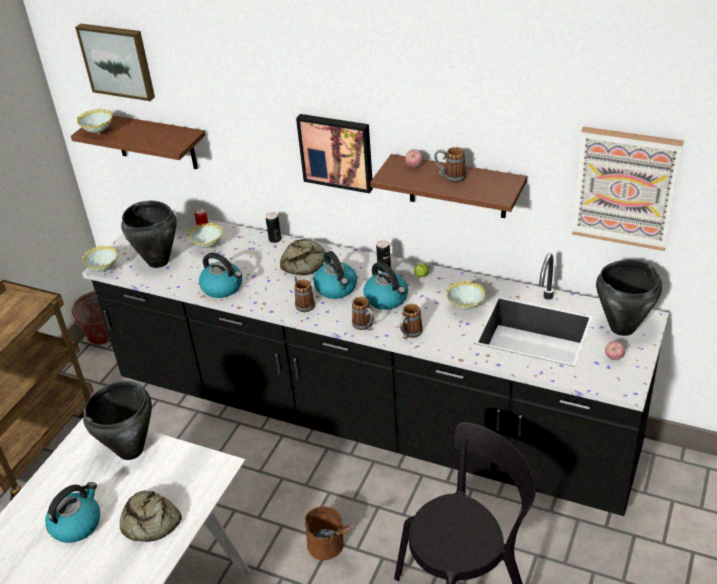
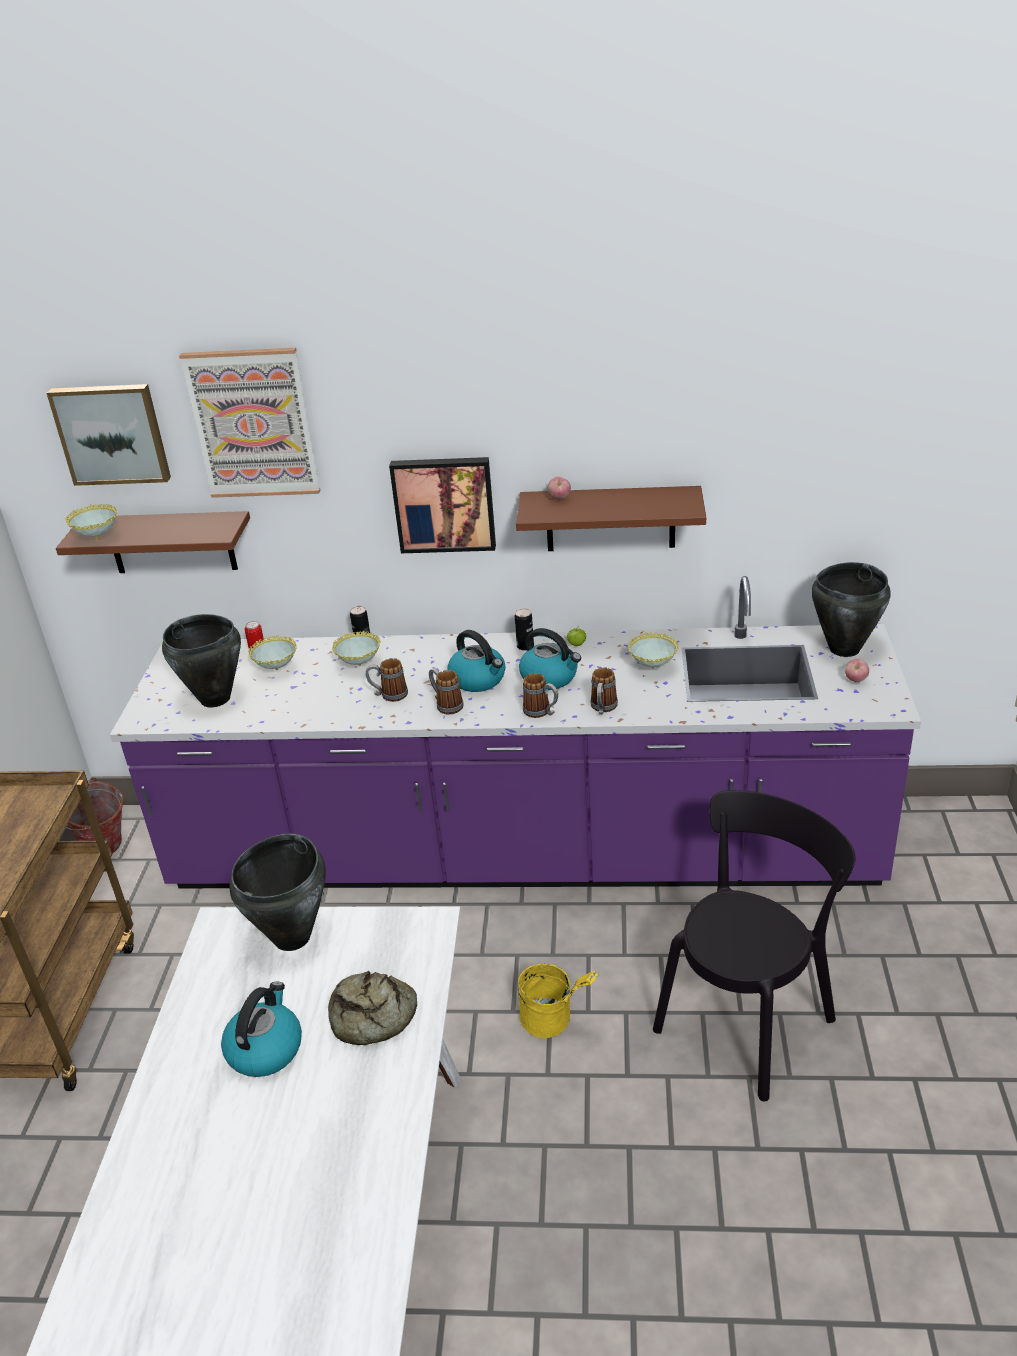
camera: 20 degrees left, 5 degrees down
black counter [82,212,669,516] -> purple counter [110,576,921,888]
bowl [82,245,118,271] -> bowl moved to [332,631,380,666]
kettle [199,252,242,298] -> none
bread [280,239,326,275] -> none
brown bucket [305,506,354,560] -> yellow bucket [518,963,600,1038]
mug [434,147,466,183] -> mug moved to [366,658,408,702]
picture [572,126,684,251] -> picture moved to [179,348,320,498]

